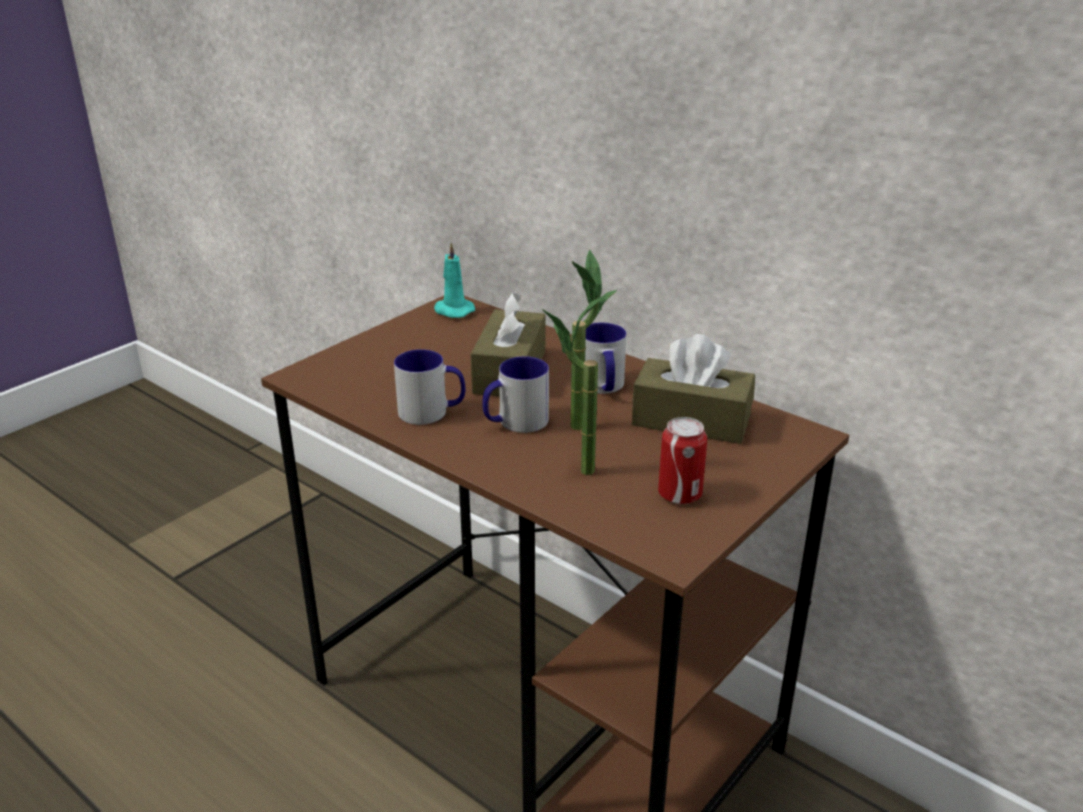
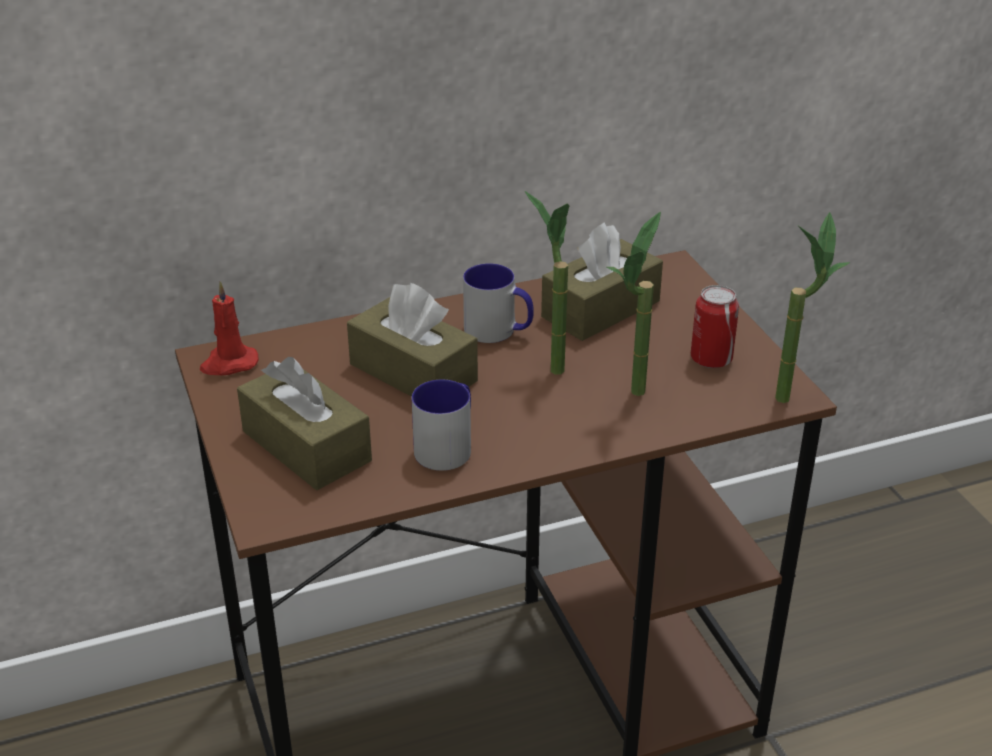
camera: 60 degrees left, 5 degrees up
turquoise candle [434,242,475,318] -> red candle [200,282,259,375]
mug [482,356,549,433] -> none
none -> brown tissue box [237,357,372,490]
none -> potted plant [775,212,850,403]

